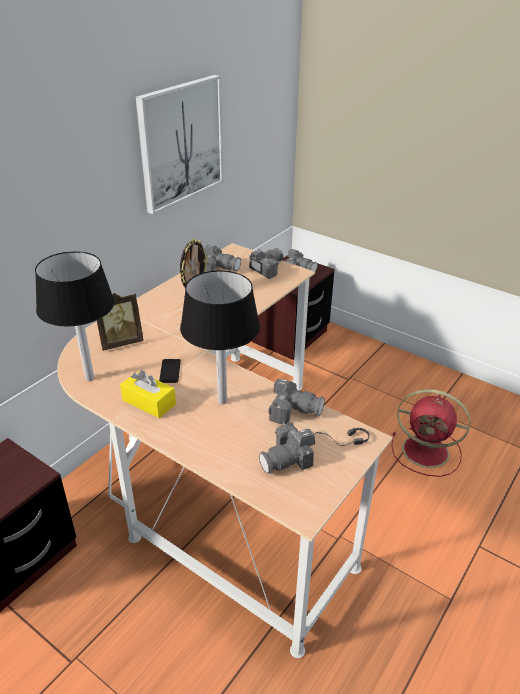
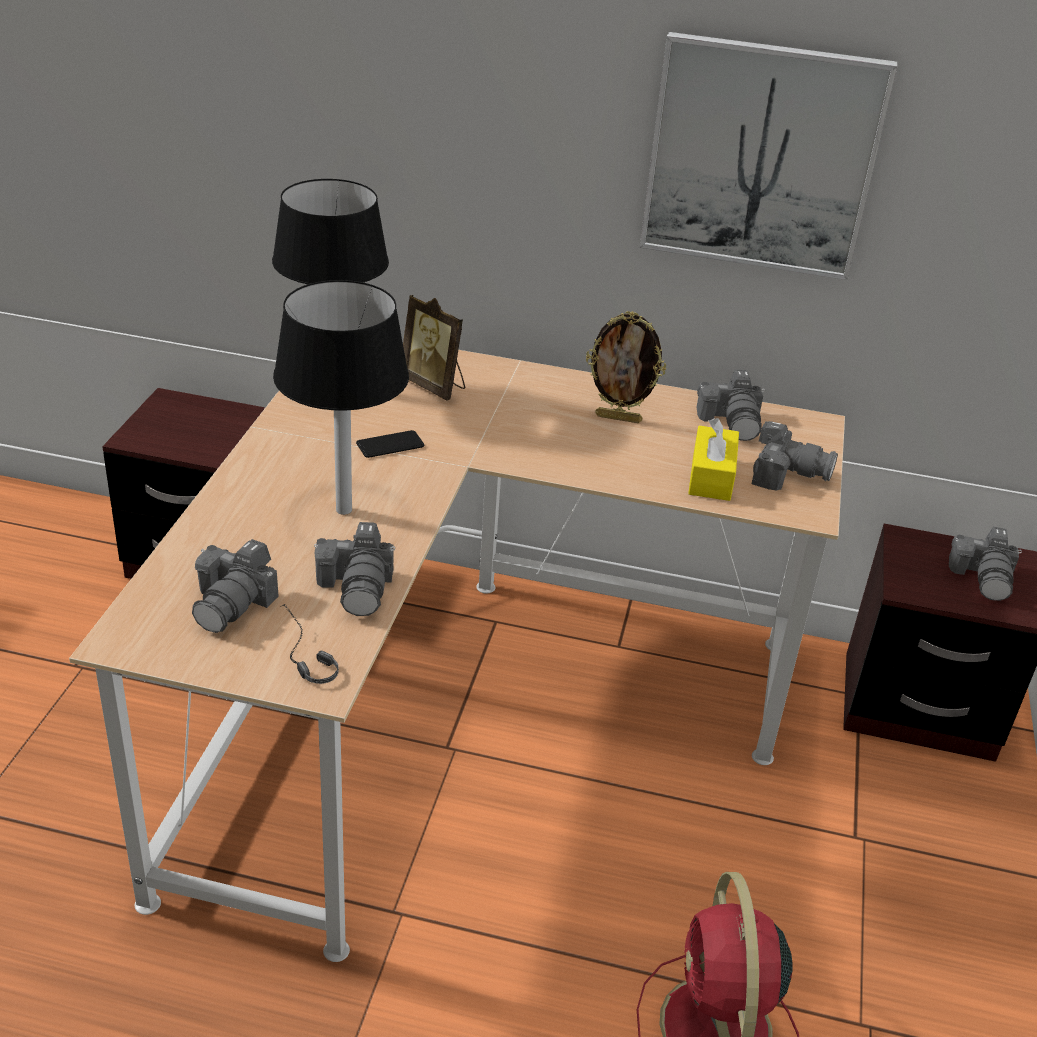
camera: 65 degrees right, 0 degrees up
yellow tissue box [120,370,176,418] -> yellow tissue box moved to [688,418,739,501]
camera [259,422,315,474] -> camera turned 105 degrees counterclockwise [192,539,279,633]

